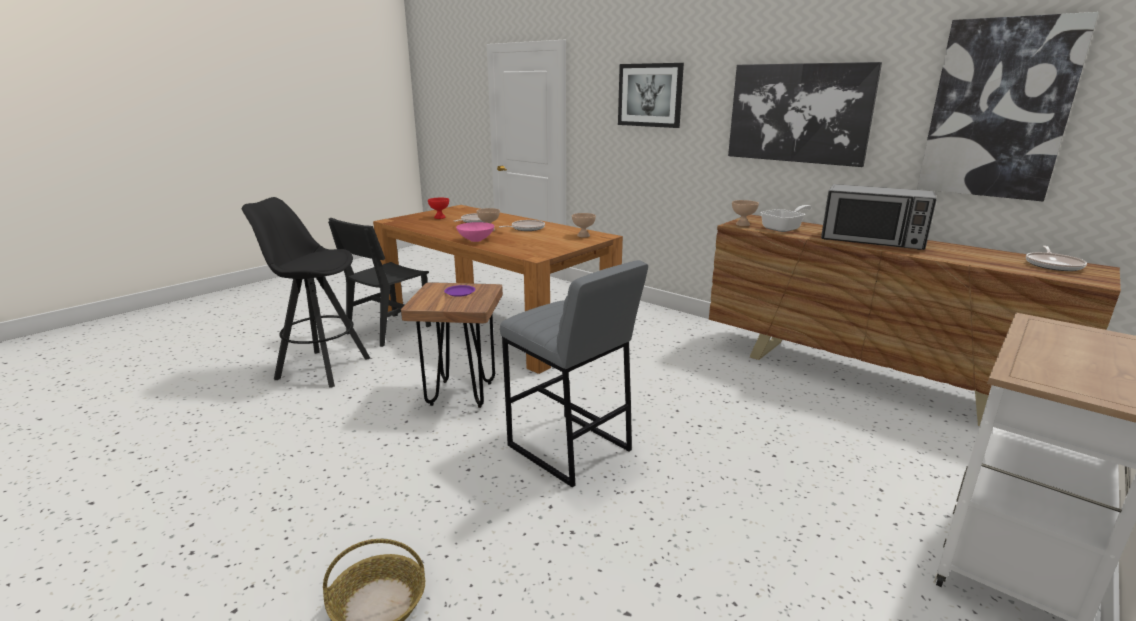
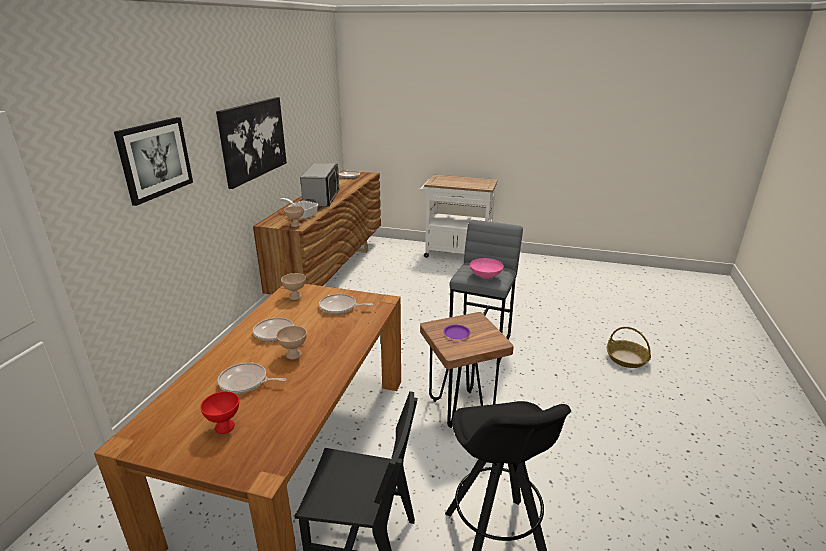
camera: 115 degrees left, 5 degrees up
pink bowl [456,222,494,242] -> pink bowl moved to [470,258,504,279]
picture [917,12,1099,201] -> none
none -> frying pan [319,294,373,314]

